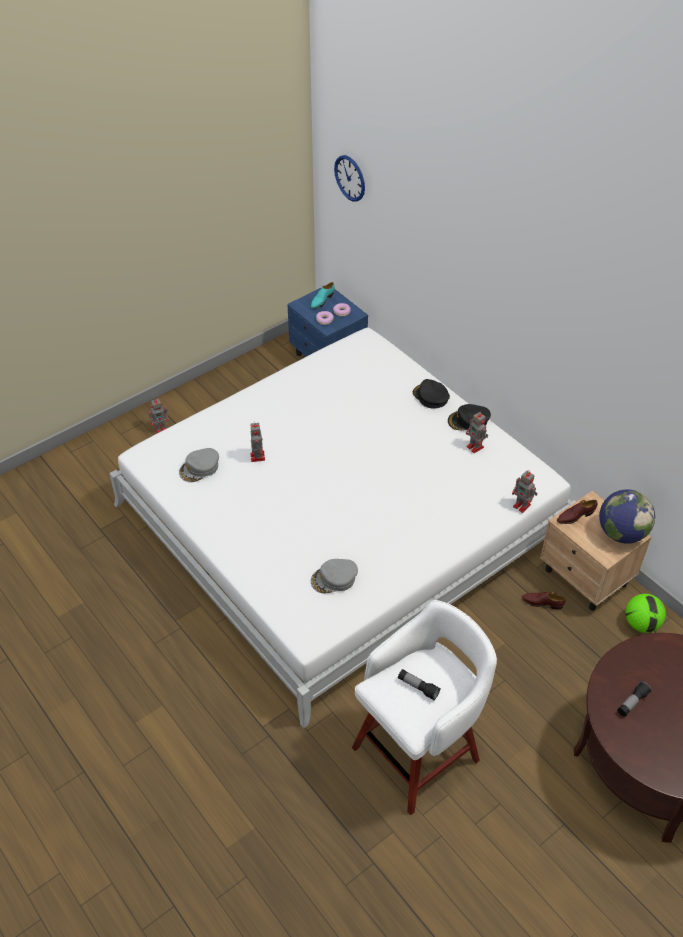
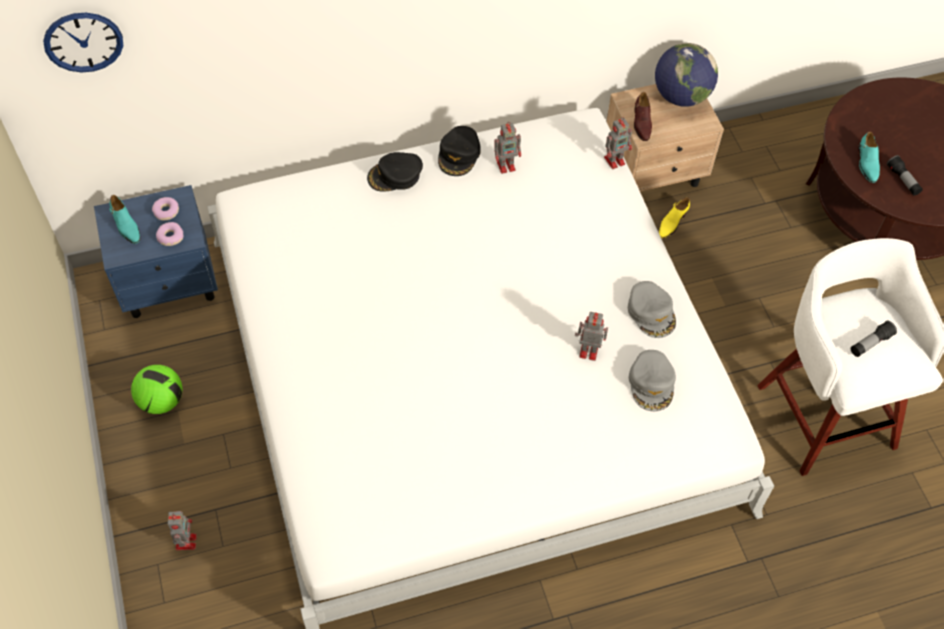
camera: 70 degrees left, 10 degrees up
grey cap [179,448,219,482] -> grey cap moved to [628,281,676,338]
toy robot [250,423,265,462] -> toy robot moved to [575,312,608,361]
brown shoe [522,592,566,610] -> yellow shoe [659,197,690,238]
football [625,594,666,633] -> football moved to [131,365,182,414]
none -> turquoise shoe [858,132,880,183]

